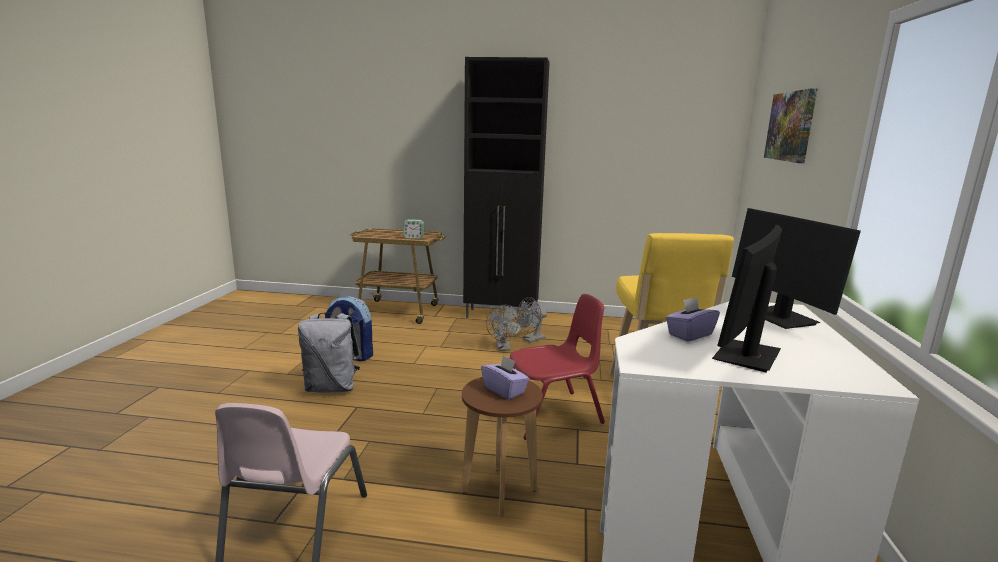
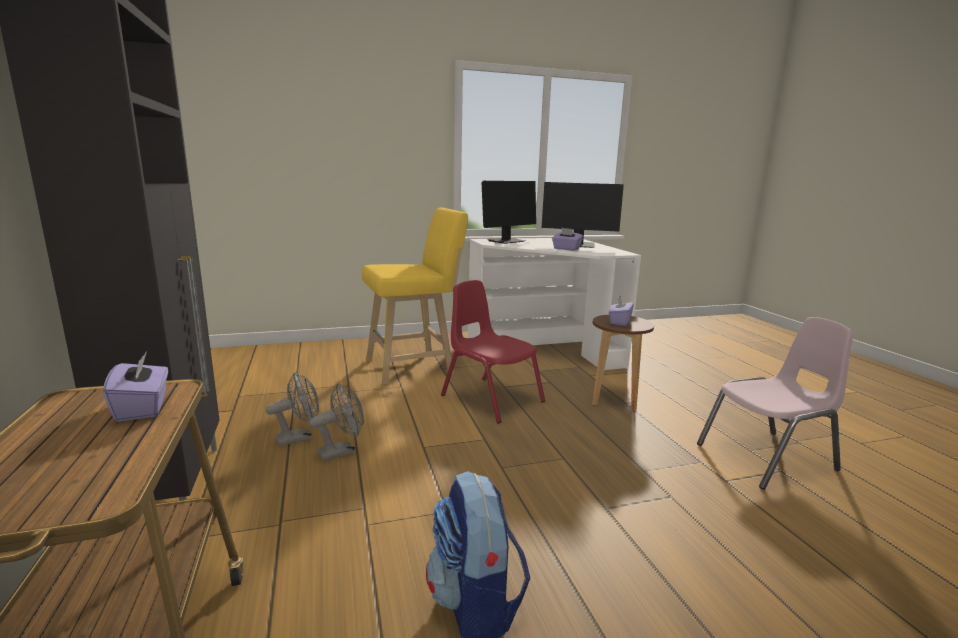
camera: 115 degrees left, 0 degrees up
grey backpack [298,313,360,393] -> none
alarm clock [403,220,424,239] -> purple tissue box [103,352,168,422]
grey fan [517,297,547,343] -> grey fan turned 60 degrees counterclockwise [266,373,319,446]
picture [764,88,818,163] -> none

